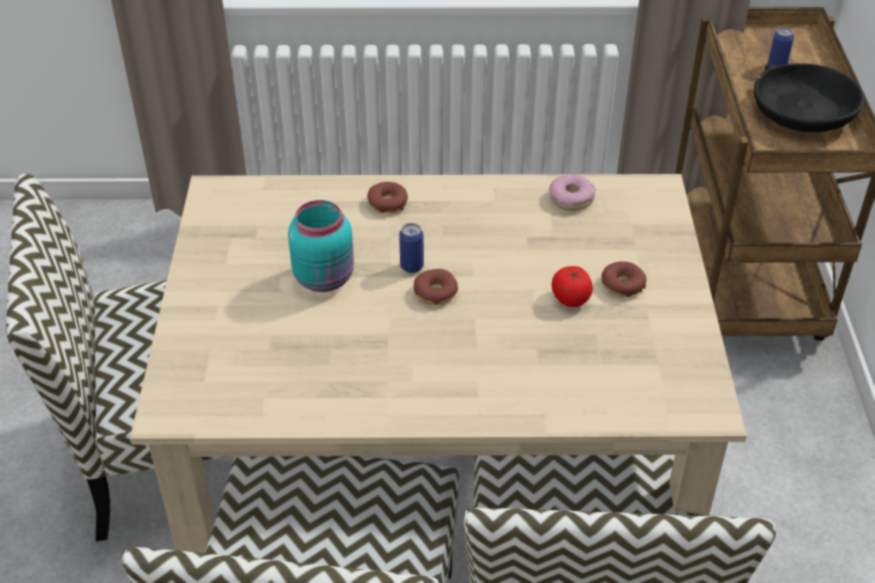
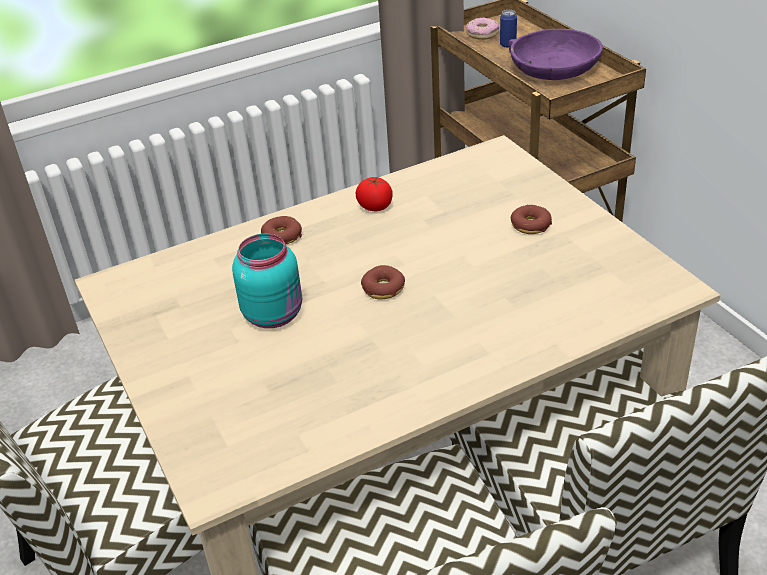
camera: 25 degrees left, 5 degrees down
can [399,223,424,273] -> none
donut [549,174,596,211] -> donut moved to [466,18,499,40]
tomato [552,266,593,307] -> tomato moved to [355,177,393,211]
black bowl [754,63,865,132] -> purple bowl [508,29,603,80]

